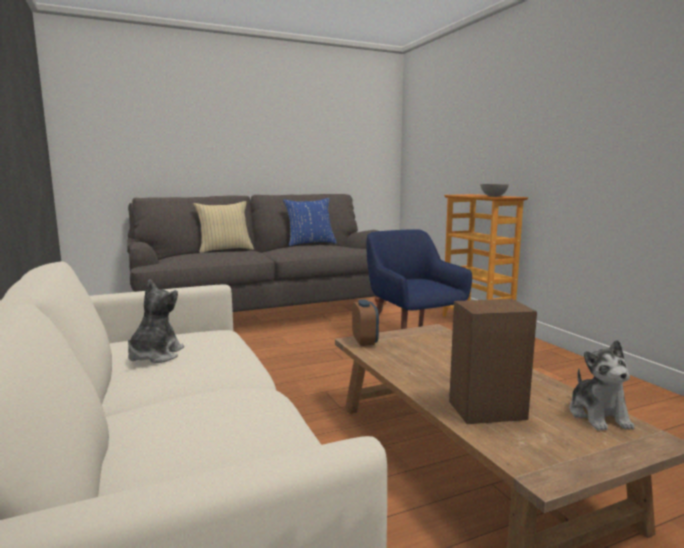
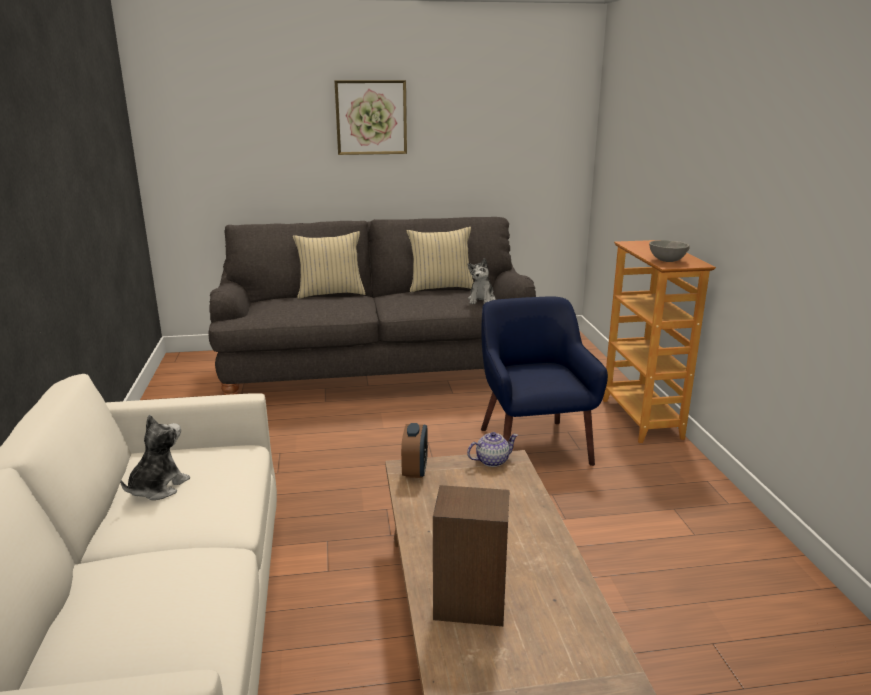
camera: 15 degrees right, 10 degrees up
blue pillow [283,198,337,246] -> beige pillow [407,227,474,292]
plush toy [569,340,634,431] -> plush toy moved to [468,258,496,304]
none -> picture [334,80,407,155]
none -> teapot [467,432,518,467]

